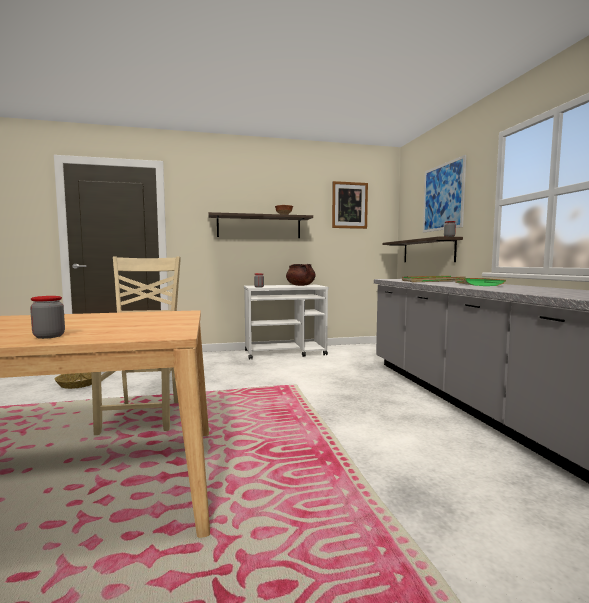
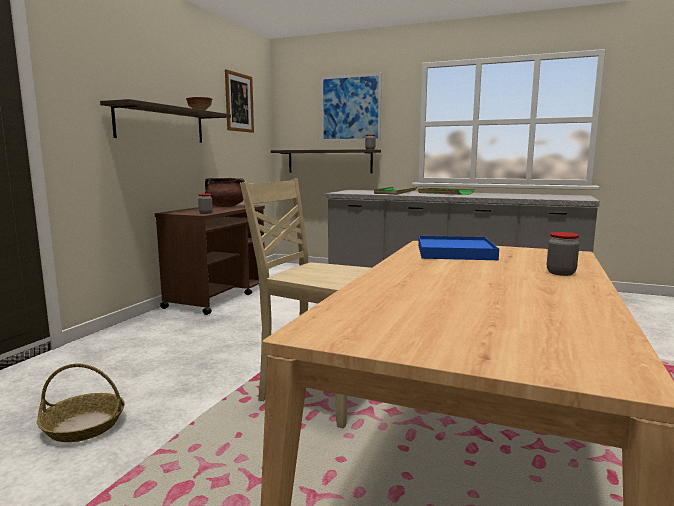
camera: 55 degrees left, 5 degrees up
white cart [244,285,329,360] -> brown cart [155,205,265,315]
none -> blue tray [418,236,499,260]

